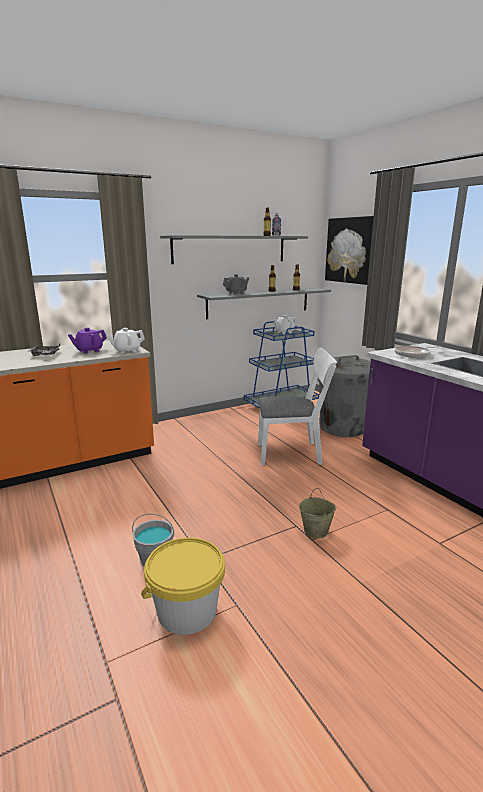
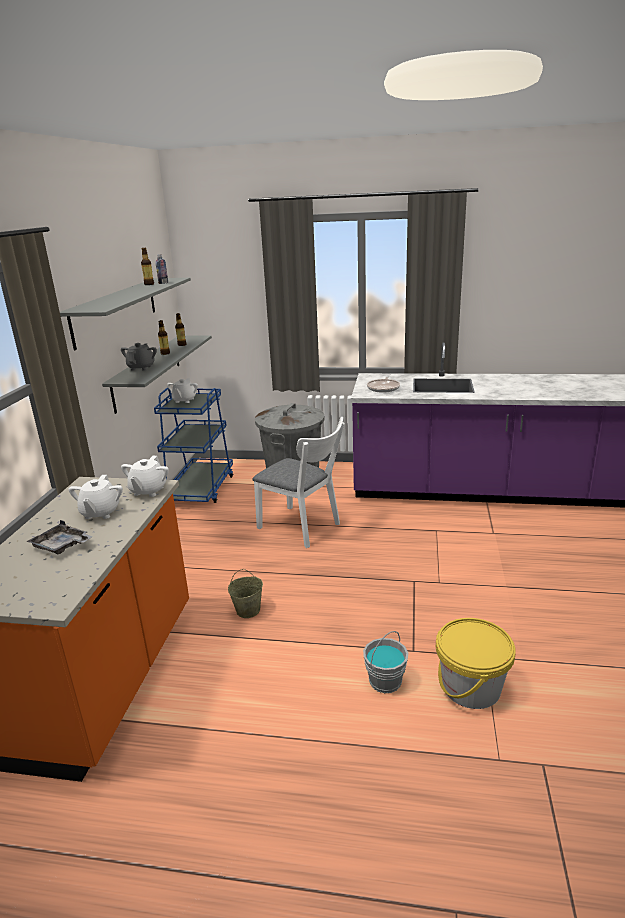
camera: 50 degrees left, 5 degrees up
purple teapot [68,328,107,354] -> white teapot [68,475,123,519]
white chair [258,348,337,465] -> white chair turned 90 degrees clockwise [252,417,345,548]
beige bucket [299,488,336,539] -> beige bucket moved to [228,569,263,618]
picture [325,216,374,285] -> none

